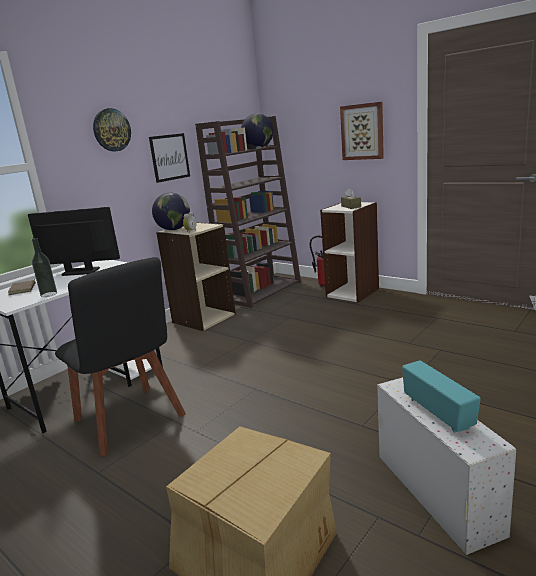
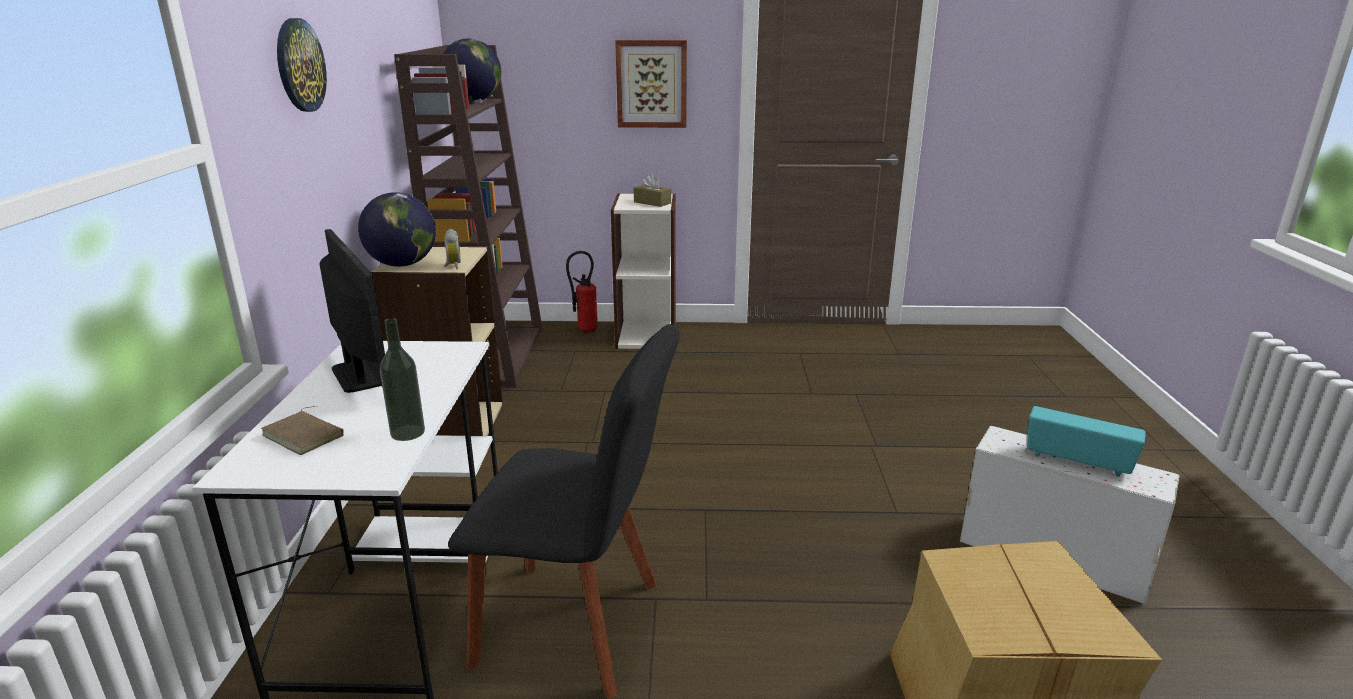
camera: 40 degrees left, 5 degrees up
monitor [28,207,120,276] -> monitor turned 90 degrees clockwise [319,229,385,393]
picture [149,133,190,183] -> none

